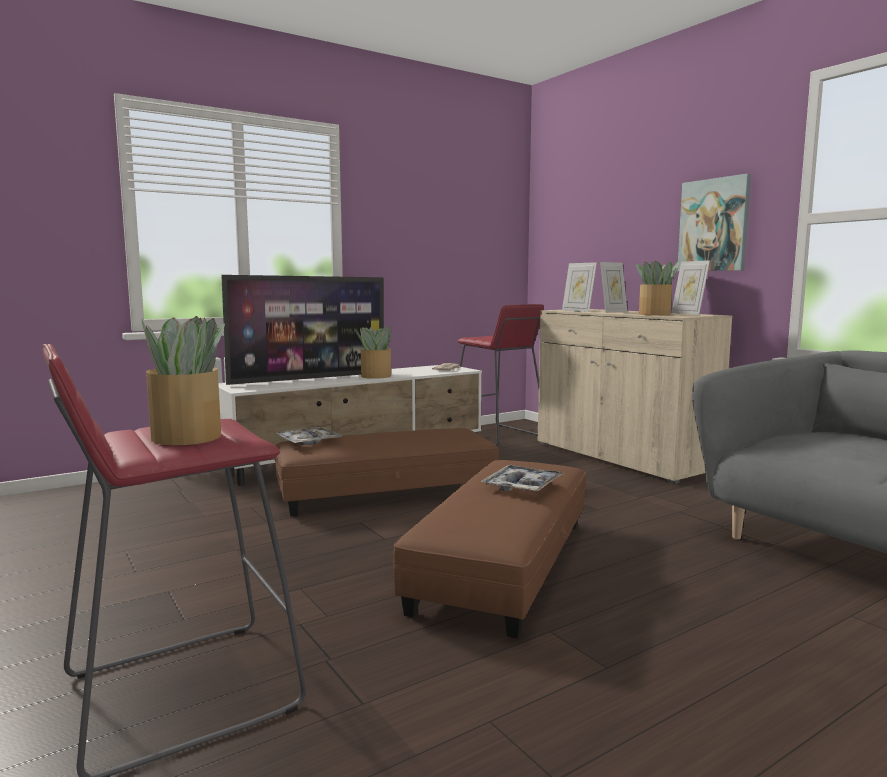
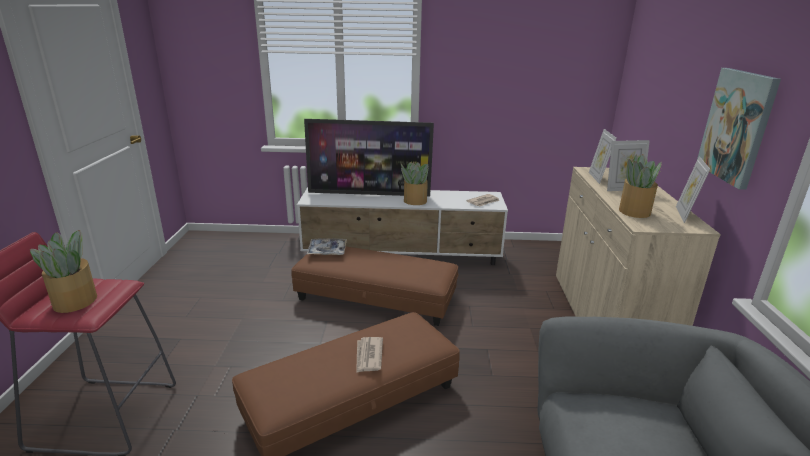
camera: 35 degrees right, 15 degrees up
red stool [457,304,544,446] -> none
tray [481,465,563,492] -> newspaper [356,337,383,373]

